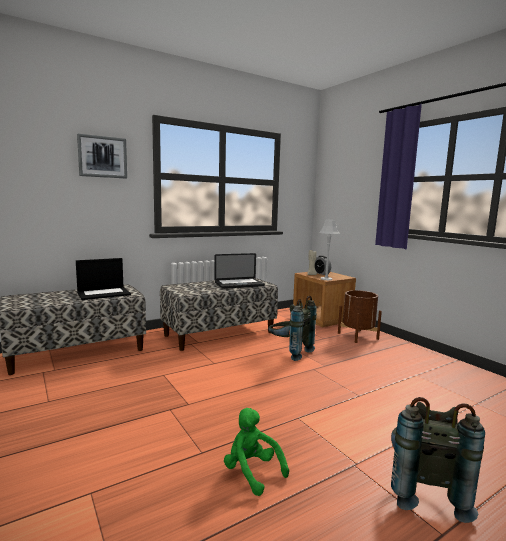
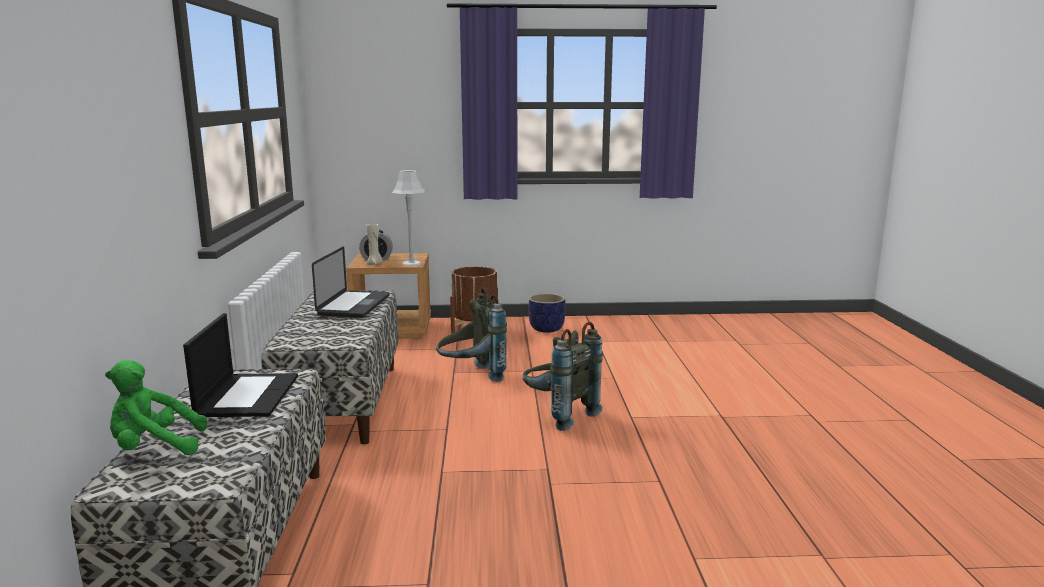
camera: 60 degrees left, 5 degrees up
picture [77,134,127,179] -> none
green plush toy [224,408,289,496] -> green plush toy moved to [105,360,207,455]
grey backpack [391,397,485,523] -> grey backpack moved to [522,322,603,431]
none -> planter [529,293,565,333]

